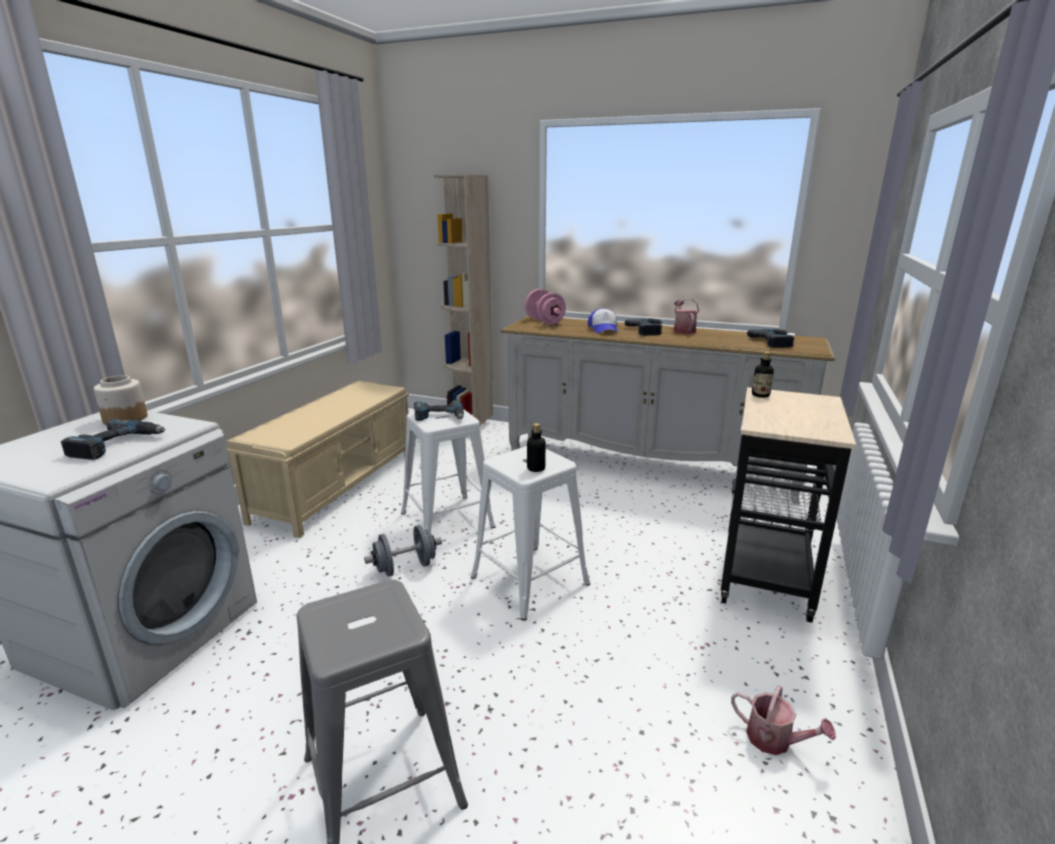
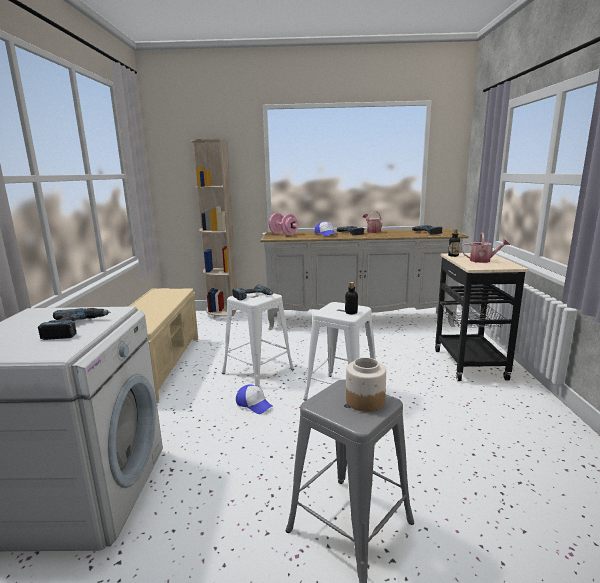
camera: 20 degrees left, 5 degrees down
jar [94,375,147,425] -> jar moved to [346,357,386,412]
grey dumbbell [364,525,442,577] -> cap [236,384,273,414]
watering can [731,686,836,755] -> watering can moved to [461,233,510,263]

